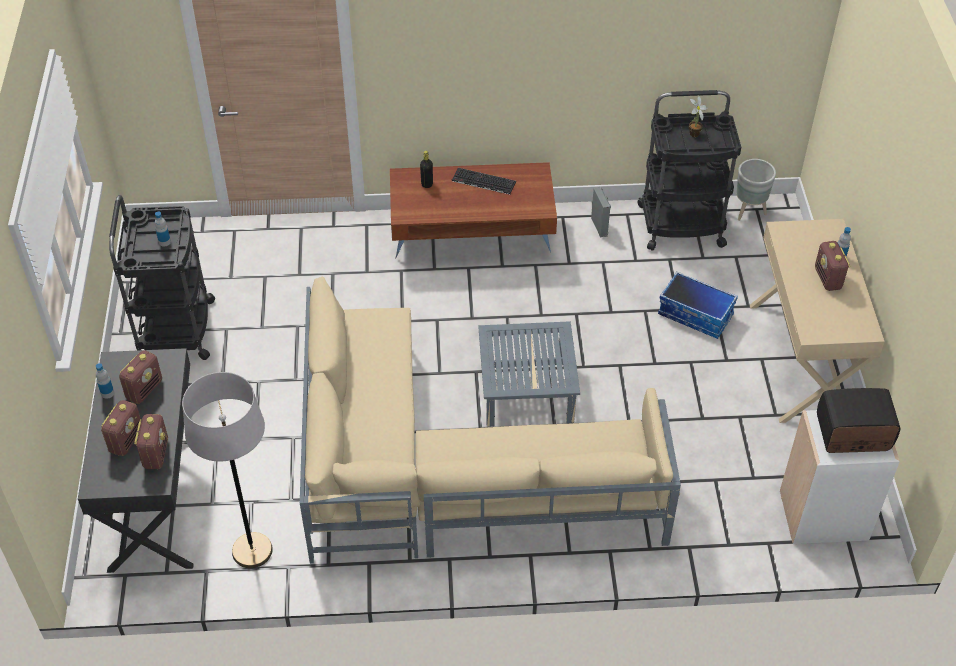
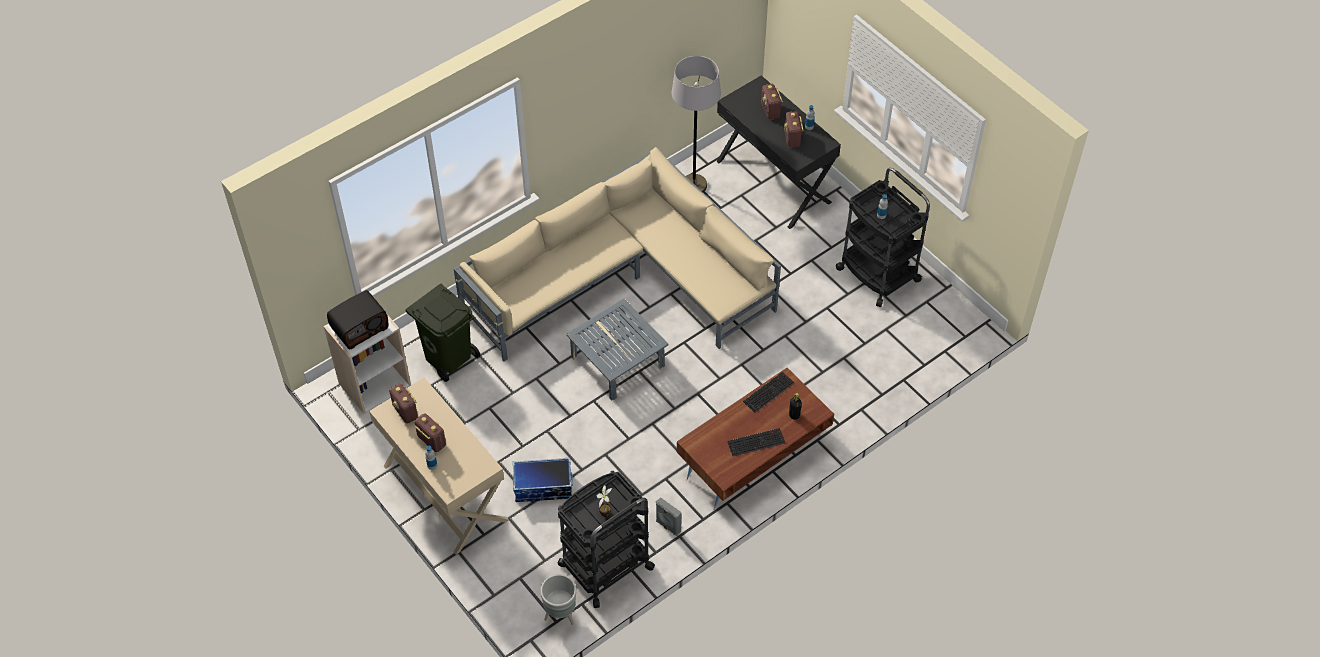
camera: 145 degrees right, 5 degrees up
radio [134,414,168,469] -> radio moved to [389,384,418,424]
none -> green trash can [406,284,480,382]
none -> keyboard [743,372,794,413]

